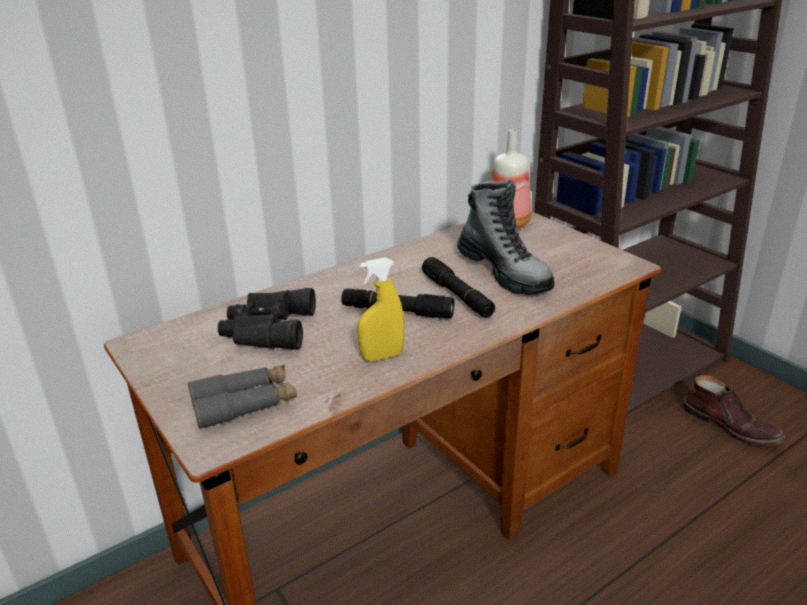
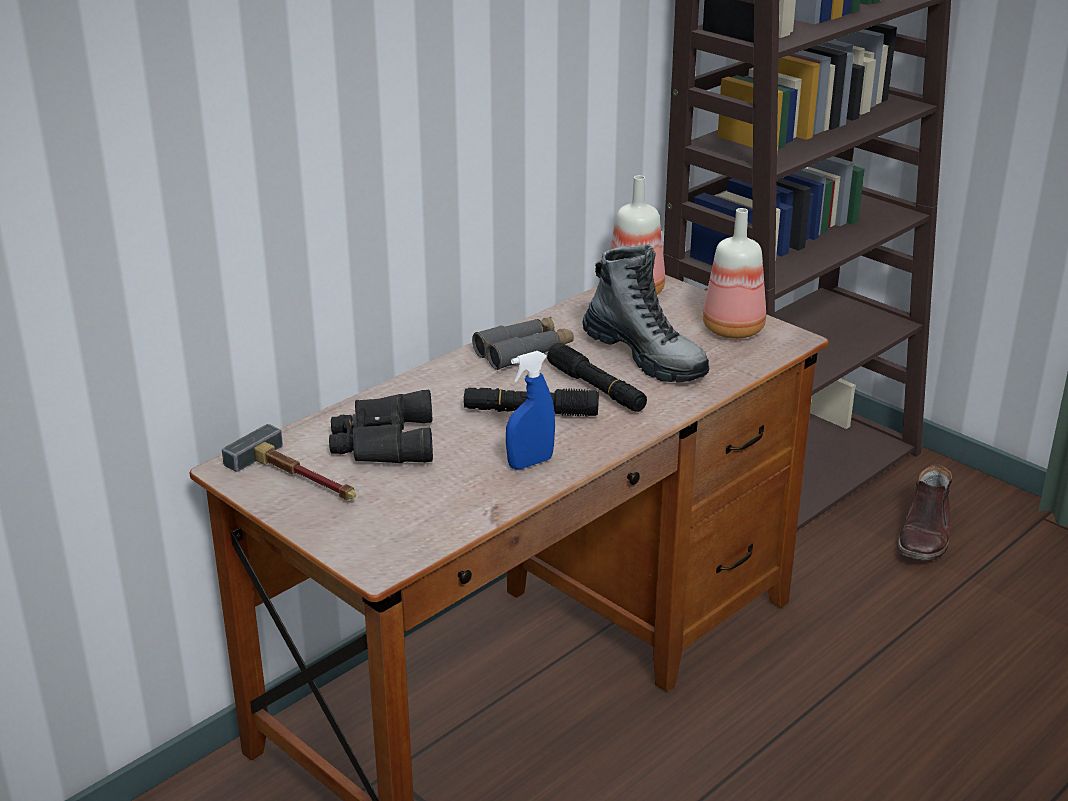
camera: 10 degrees left, 0 degrees up
grey binoculars [188,365,297,429] -> grey binoculars moved to [472,317,574,370]
yellow spray bottle [358,257,404,362] -> blue spray bottle [506,351,555,470]
brown boot [682,375,785,445] -> brown boot turned 75 degrees clockwise [897,464,952,561]
none -> hammer [222,424,356,500]
none -> bottle [703,208,766,339]

